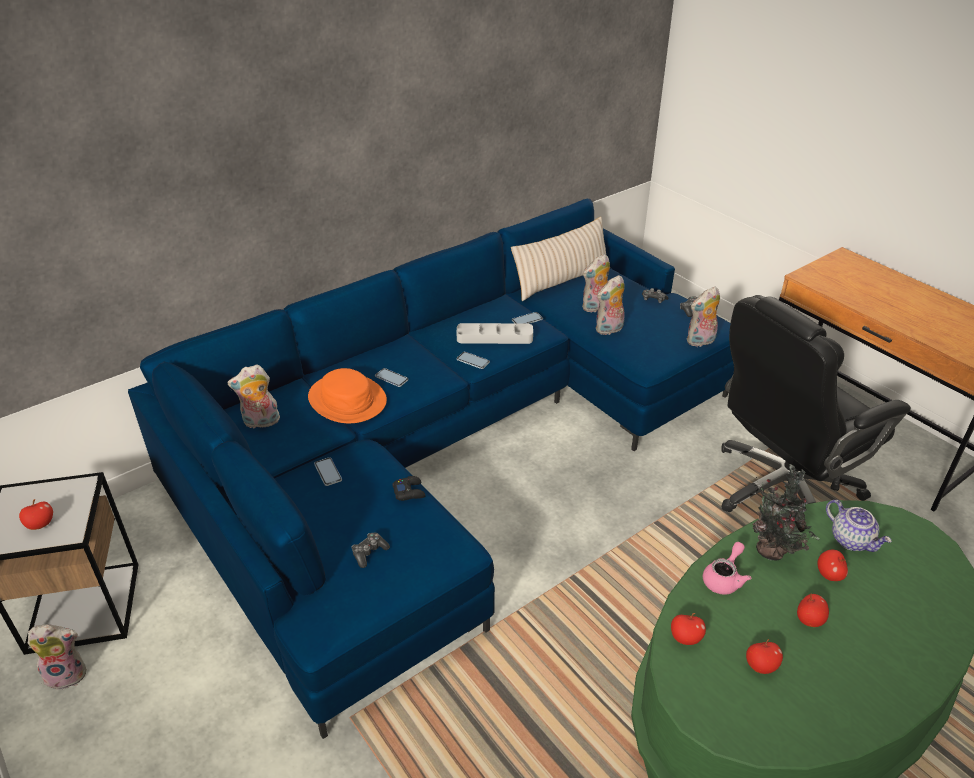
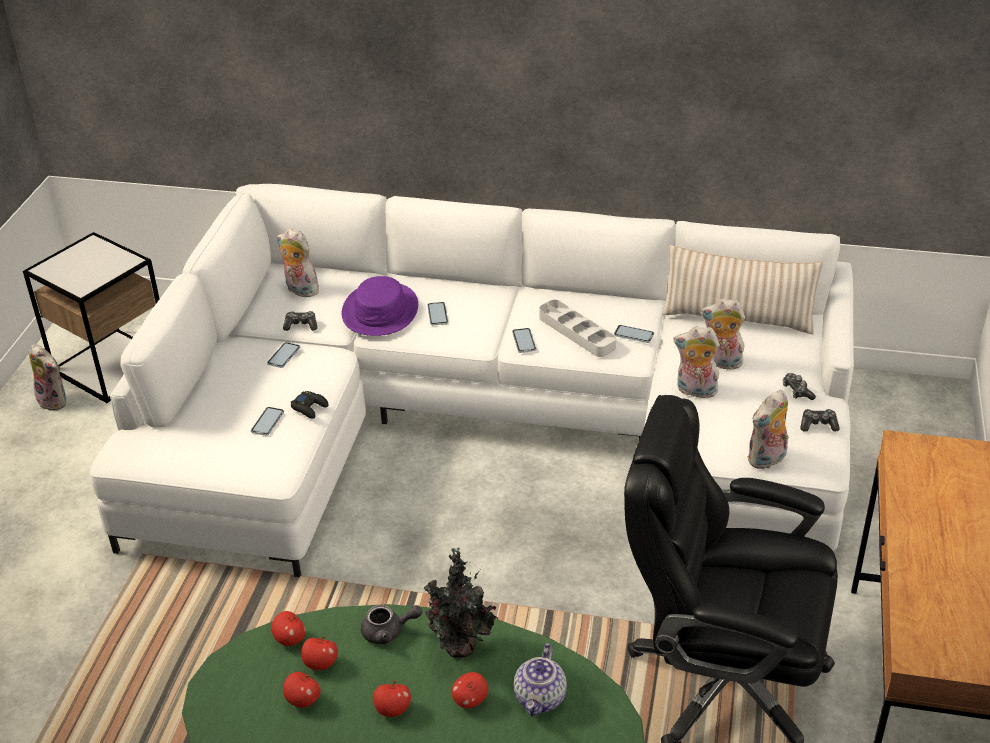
camera: 50 degrees right, 0 degrees up
apple [19,499,53,530] -> apple moved to [301,636,338,670]
blue sofa [128,199,734,739] -> white sofa [90,184,854,577]
orange hat [308,368,387,423] -> purple hat [342,276,418,336]
game controller [352,533,390,568] -> game controller moved to [283,311,317,331]
plush toy [687,287,720,347] -> plush toy turned 60 degrees counterclockwise [747,390,789,469]
pink teapot [703,542,751,595] -> grey teapot [361,605,422,644]
none -> phone [251,407,284,436]

